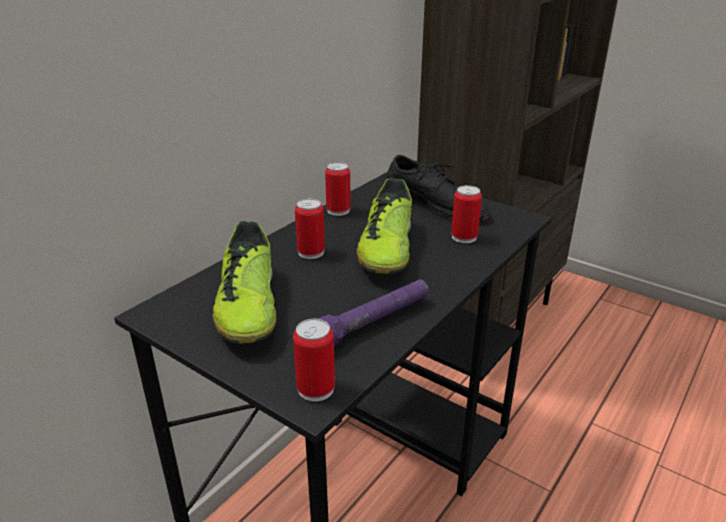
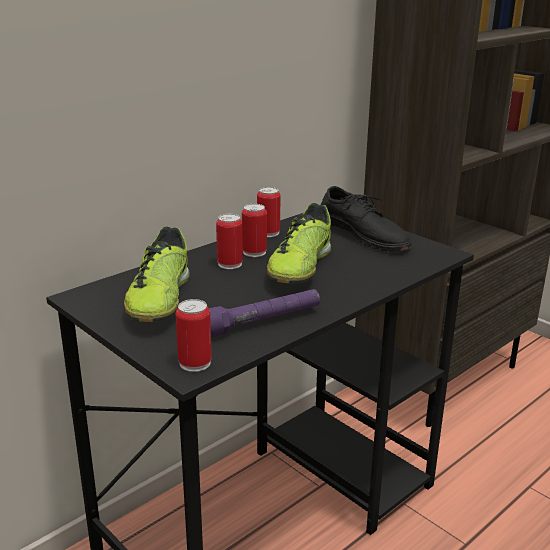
camera: 10 degrees right, 5 degrees down
can [451,185,482,243] -> can moved to [242,204,267,257]

